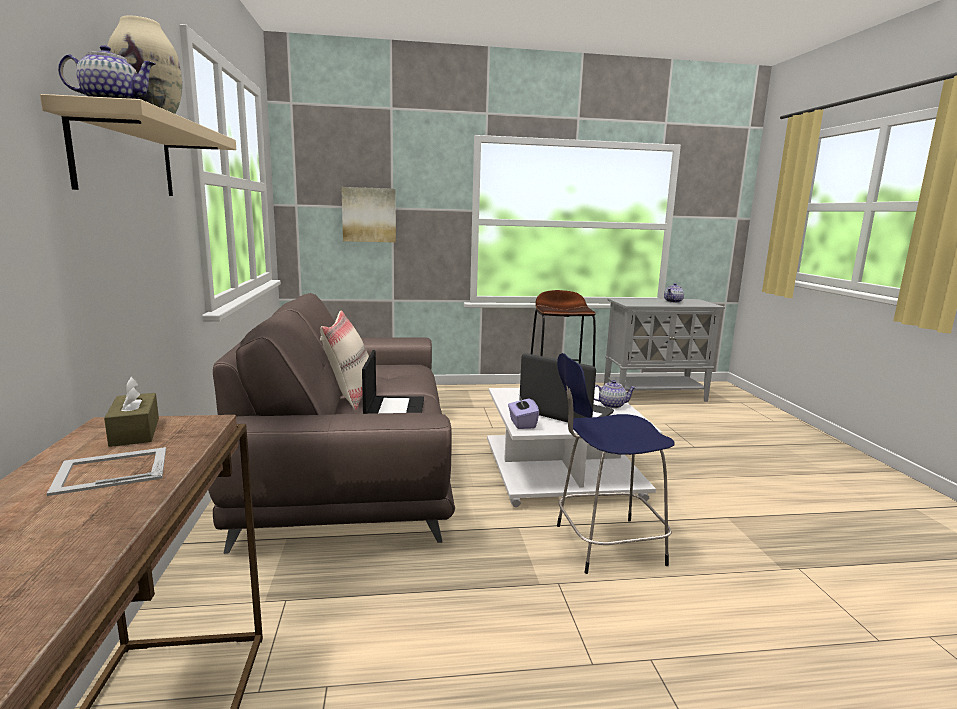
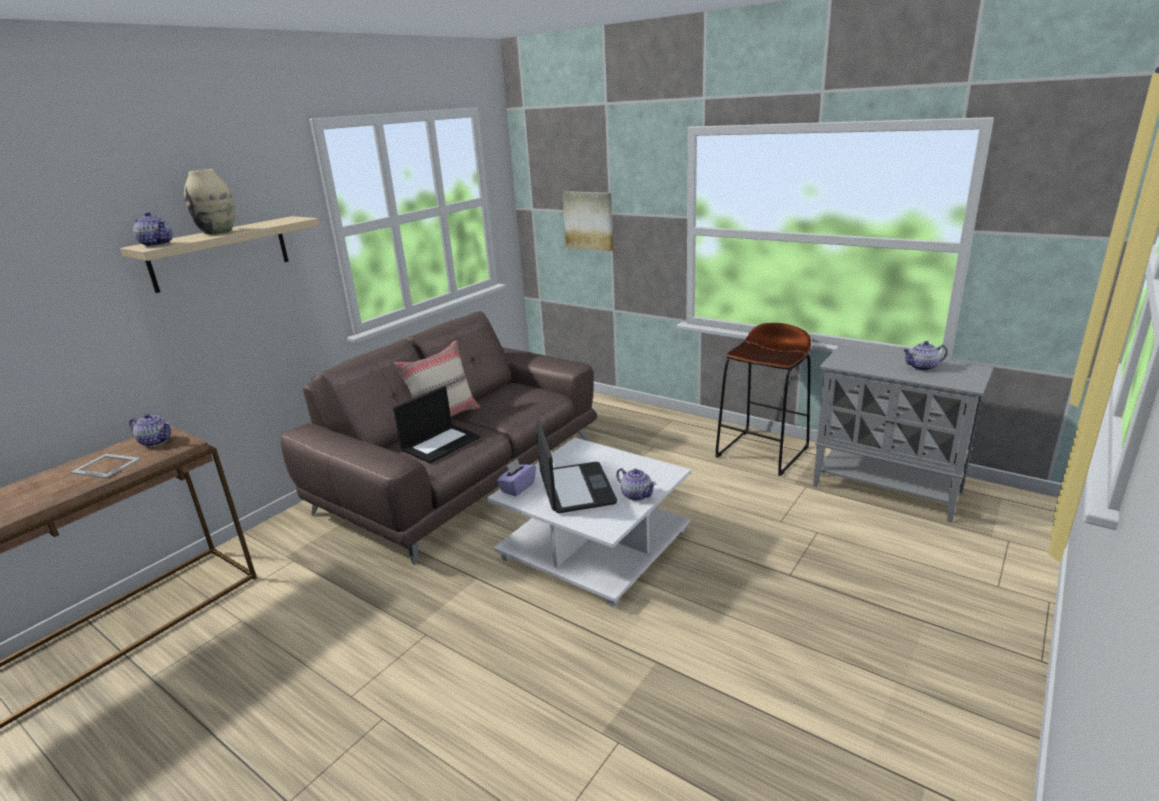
camera: 45 degrees right, 10 degrees up
brown tissue box [104,376,159,447] -> teapot [129,414,171,447]
blue stool [557,353,674,574] -> none

